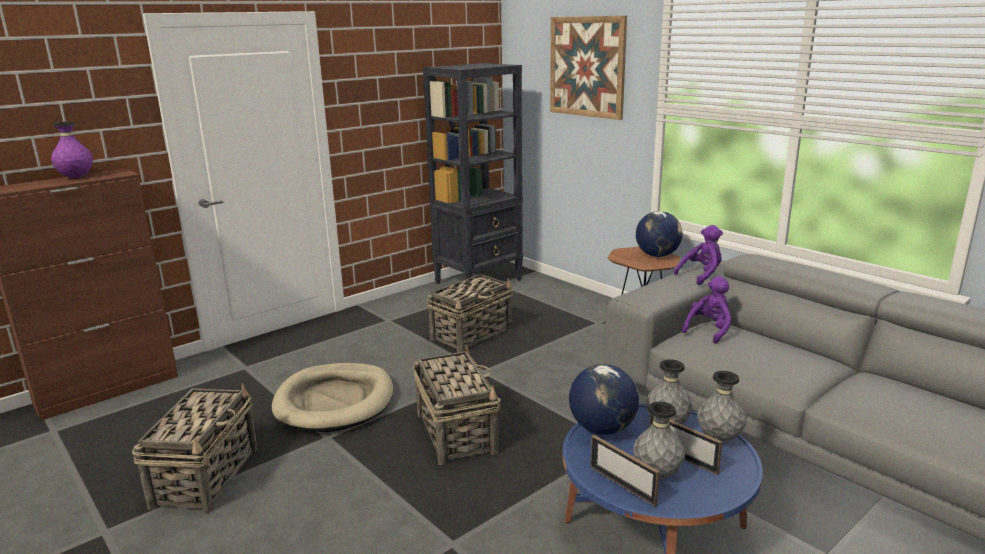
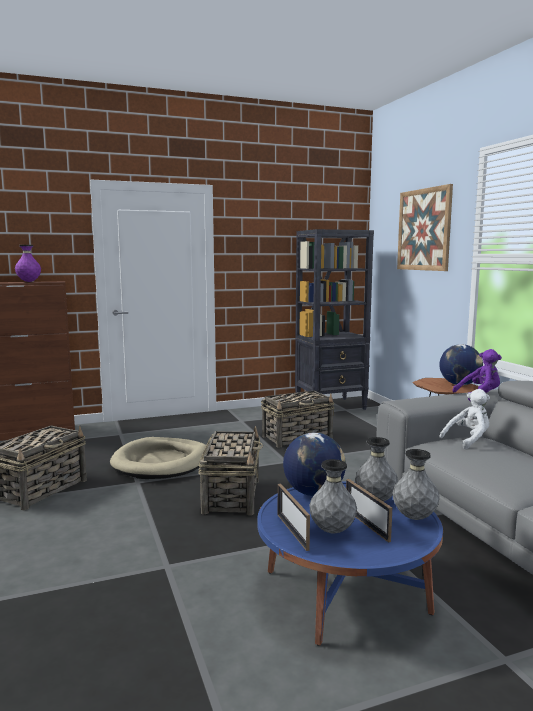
camera: 20 degrees right, 10 degrees down
purple plush toy [682,276,732,344] -> white plush toy [439,389,490,449]

